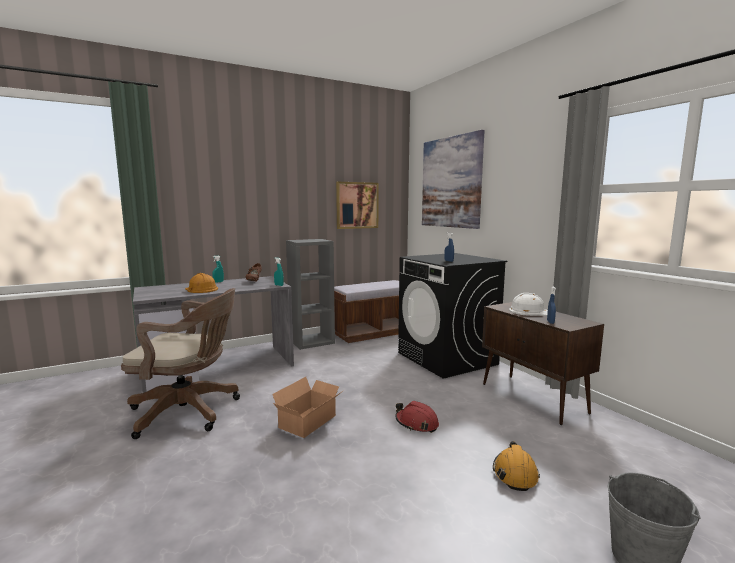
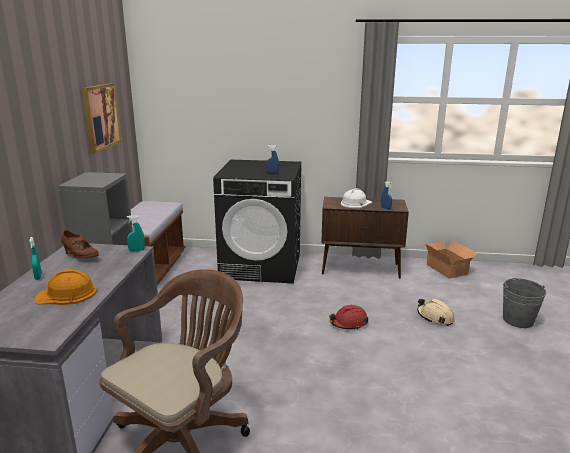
camera: 55 degrees left, 10 degrees up
cardboard box [272,377,343,438] -> cardboard box moved to [426,241,477,279]
picture [422,130,485,229] -> none
orange hard hat [493,441,540,491] -> beige hard hat [417,299,455,326]

